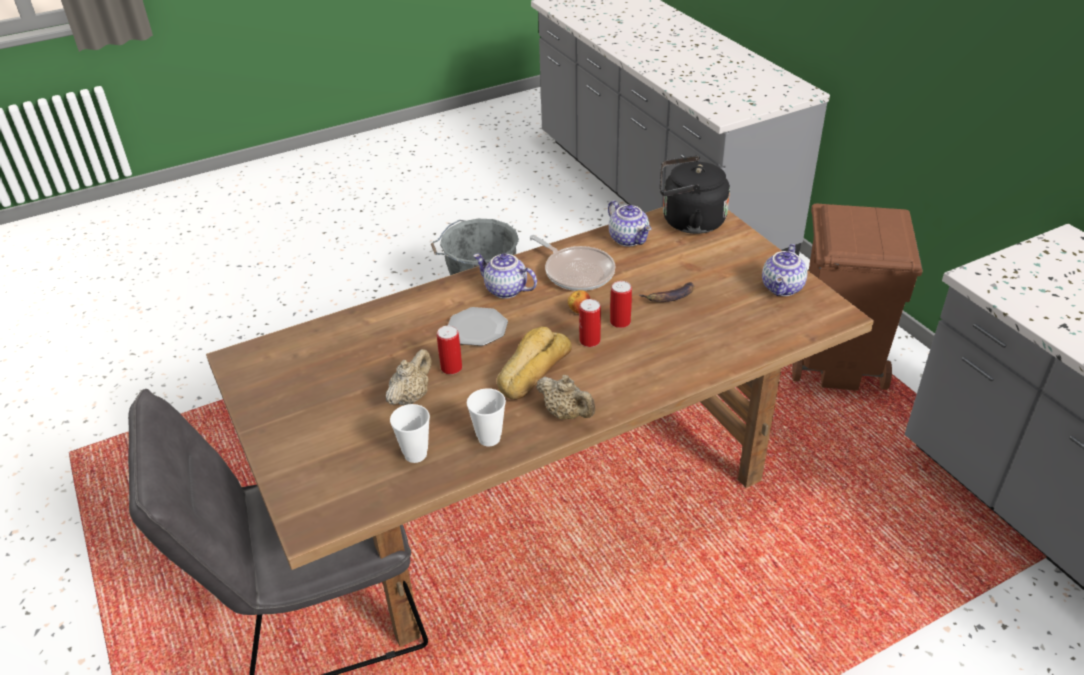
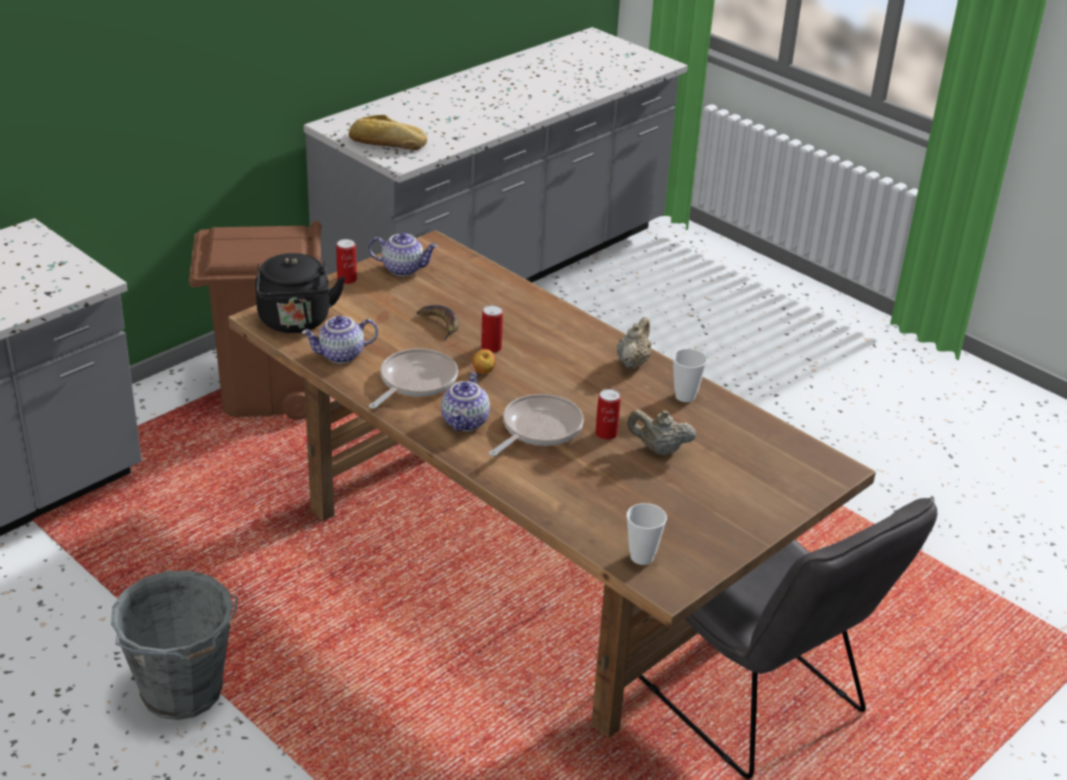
camera: 110 degrees left, 5 degrees down
cup [390,404,430,463] -> cup moved to [626,503,667,565]
plate [448,307,508,346] -> frying pan [489,394,584,456]
bread [497,326,572,400] -> bread moved to [349,115,427,150]
can [579,299,601,347] -> can moved to [336,239,357,284]
teapot [608,200,651,247] -> teapot turned 150 degrees counterclockwise [302,315,378,364]

